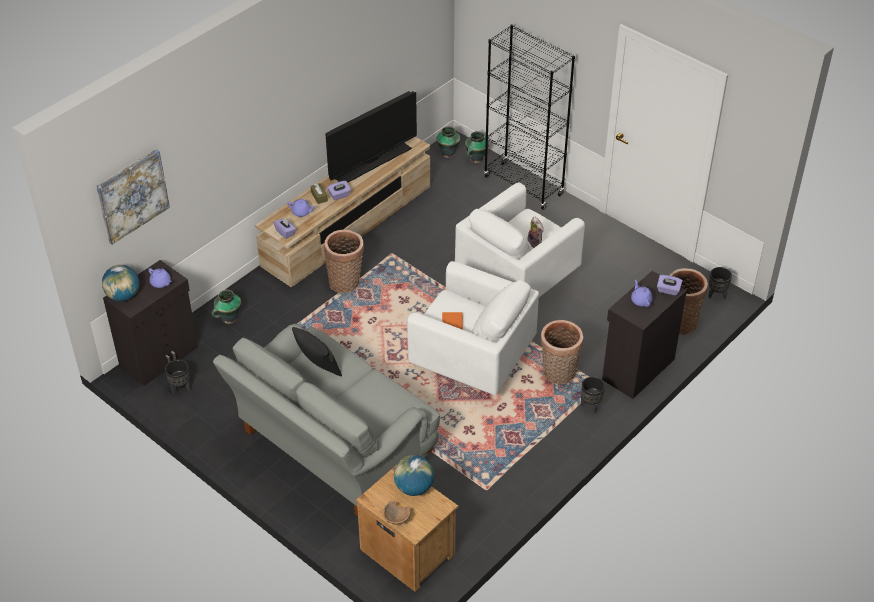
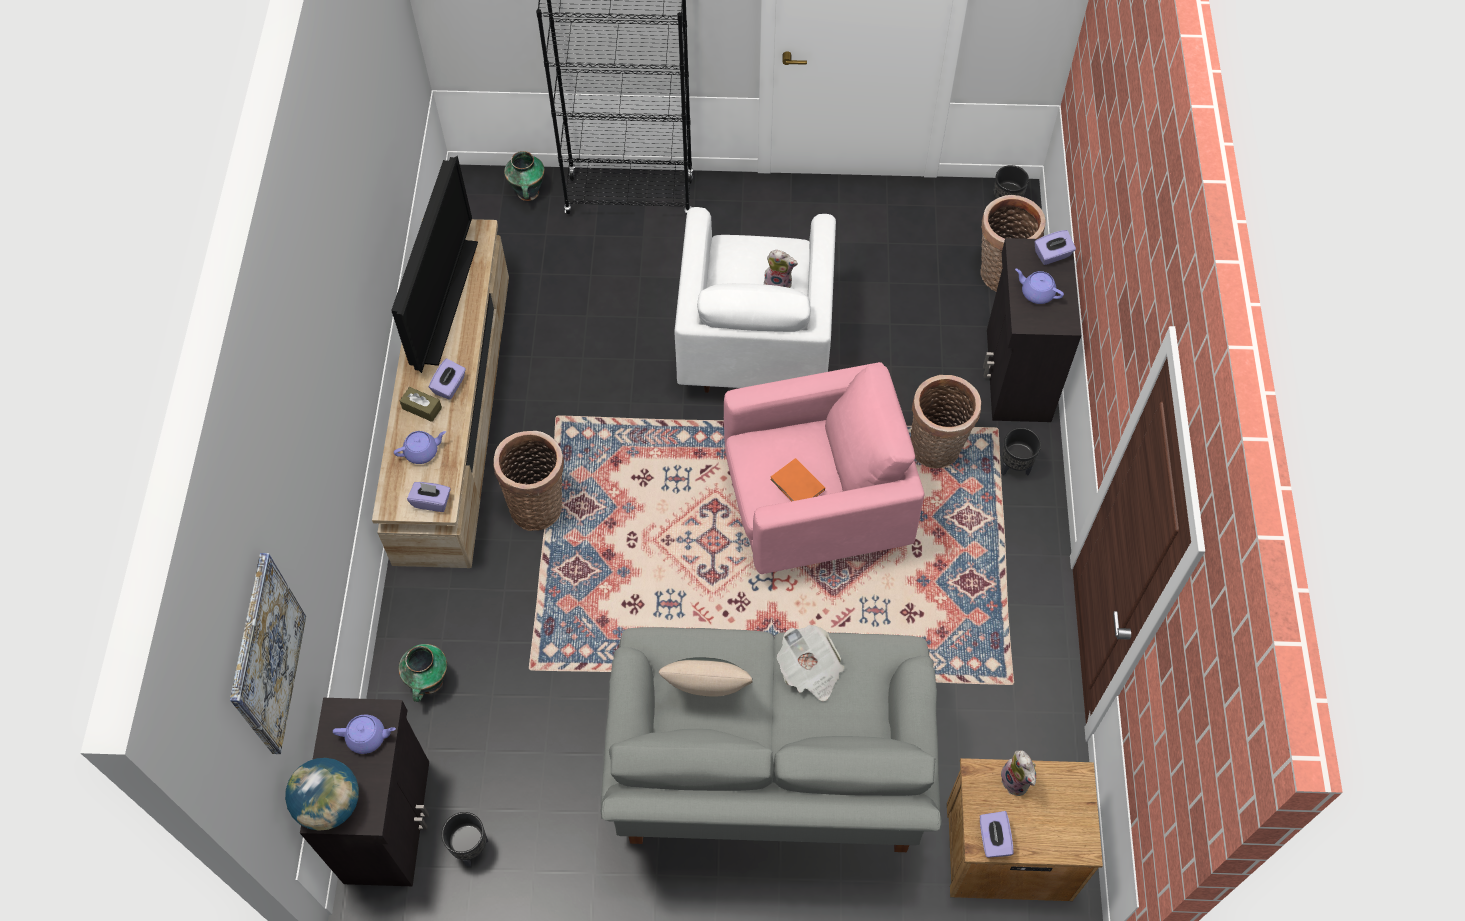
camera: 40 degrees left, 15 degrees up
black pillow [292,327,342,377] -> beige pillow [659,657,753,697]
brown bowl [383,501,410,525] -> none
globe [394,455,434,496] -> plush toy [1001,750,1036,796]
white armchair [407,261,539,395] -> pink armchair [724,362,924,574]
vase [437,126,460,158] -> none
none -> newspaper [777,625,844,701]
none -> purple tissue box [980,811,1013,858]

